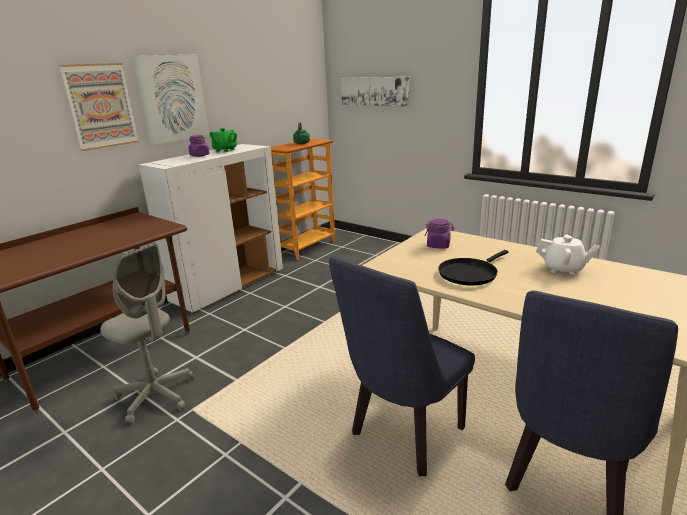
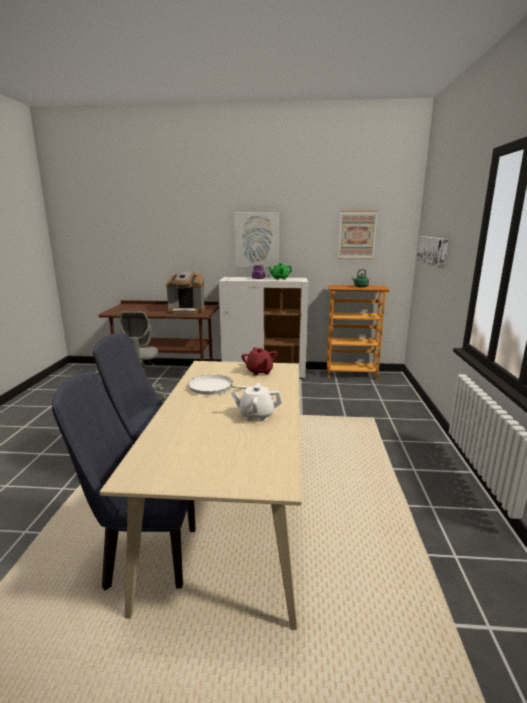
camera: 55 degrees right, 5 degrees down
picture [59,63,139,151] -> picture moved to [338,211,378,259]
purple jar [425,219,454,248] -> red teapot [241,347,277,376]
black frying pan [438,250,509,285] -> white frying pan [188,375,251,395]
white teapot [536,234,600,275] -> white teapot turned 105 degrees clockwise [231,383,282,421]
none -> coffee machine [166,271,205,314]

